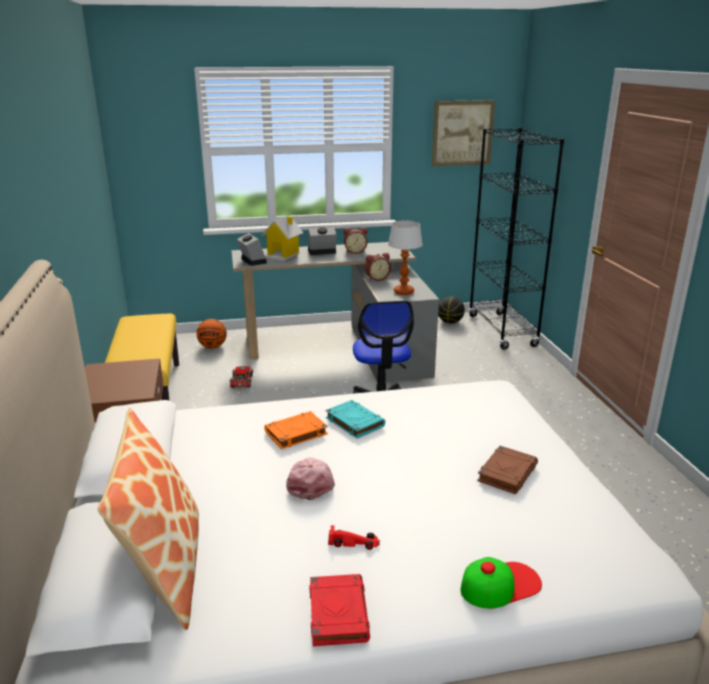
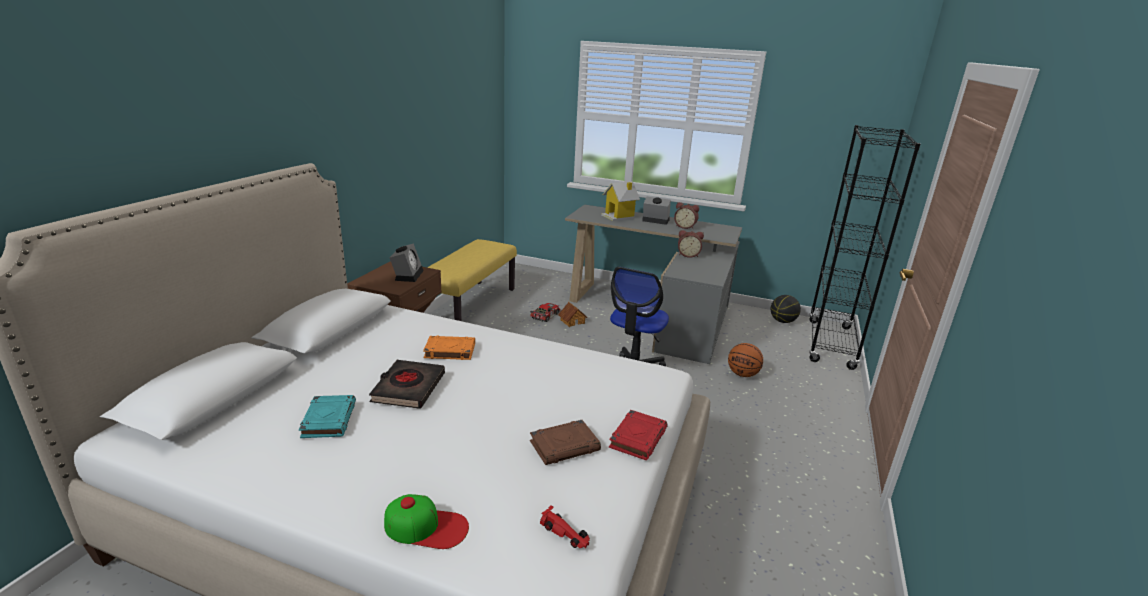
camera: 30 degrees right, 0 degrees up
pillow [98,408,199,630] -> none
basketball [196,319,227,348] -> basketball moved to [728,343,763,377]
alarm clock [237,233,267,266] -> alarm clock moved to [390,243,424,282]
pink cap [286,457,335,500] -> black book [369,360,445,409]
red book [309,574,370,646] -> red book moved to [609,410,668,460]
turquoise book [326,400,385,438] -> turquoise book moved to [299,395,356,438]
red toy car [328,525,380,550] -> red toy car moved to [540,505,590,548]
table lamp [388,221,423,295] -> none
picture [432,100,495,166] -> none
none -> toy house [558,302,588,327]

